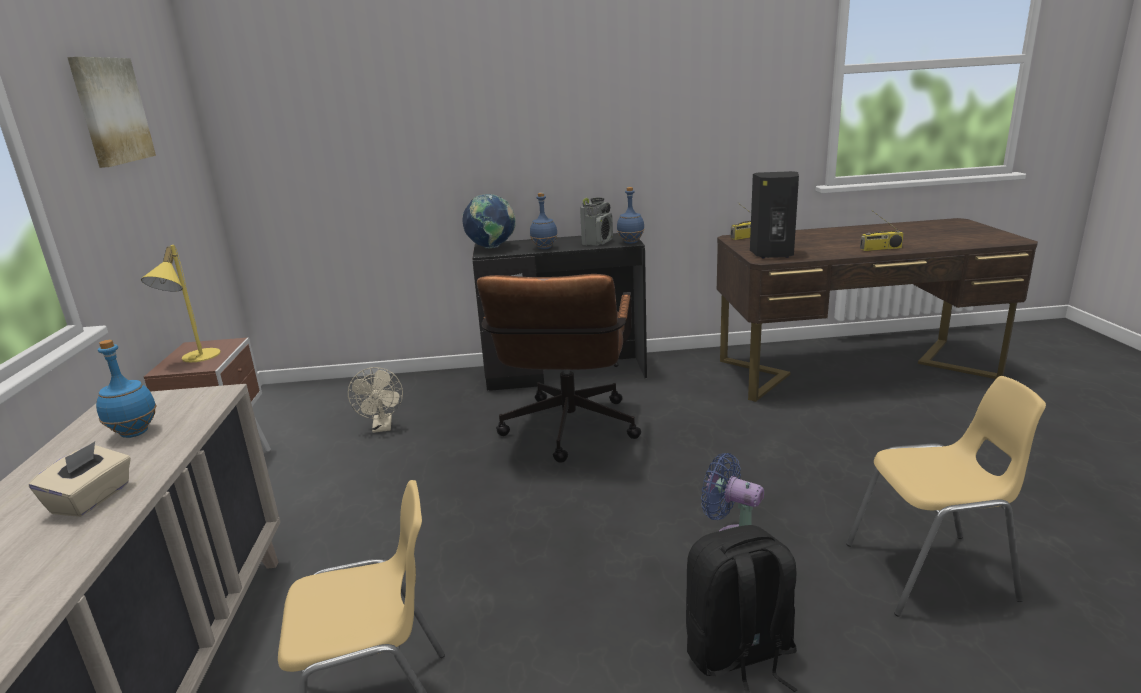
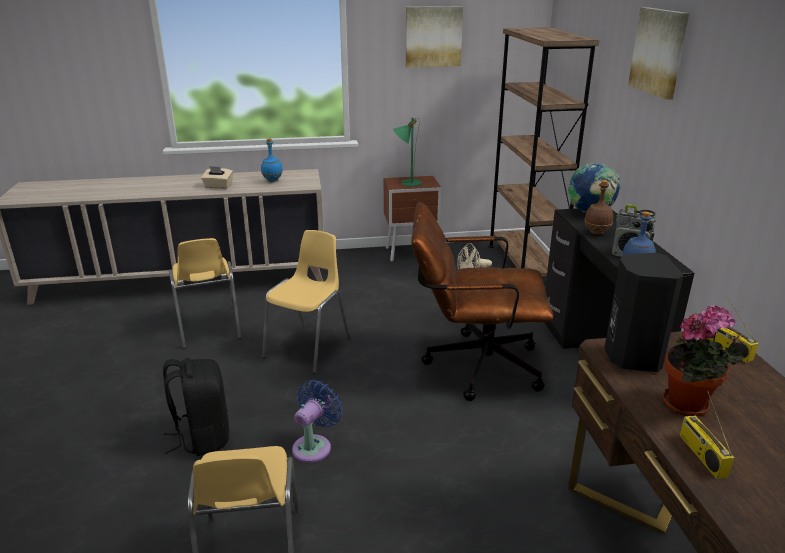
camera: 85 degrees right, 5 degrees up
yellow table lamp [141,245,221,362] -> green table lamp [393,117,422,186]
blue bottle [530,193,558,249] -> brown bottle [584,180,613,235]
none -> yellow chair [262,230,350,374]
none -> brown bookcase [489,28,599,278]
none -> picture [628,7,689,99]
none -> potted plant [662,305,744,416]

